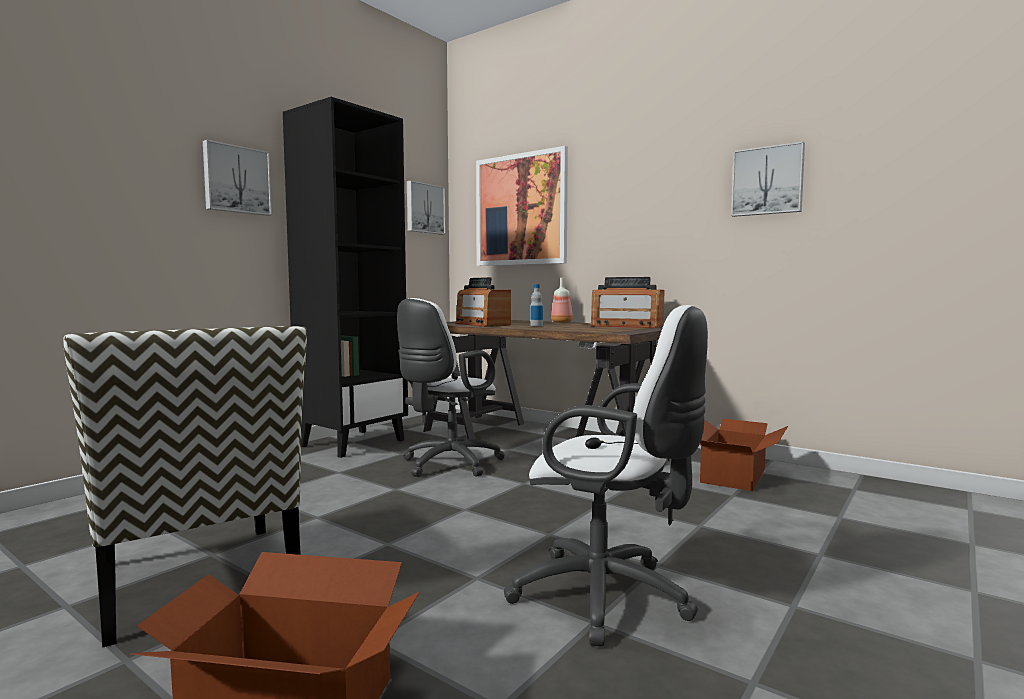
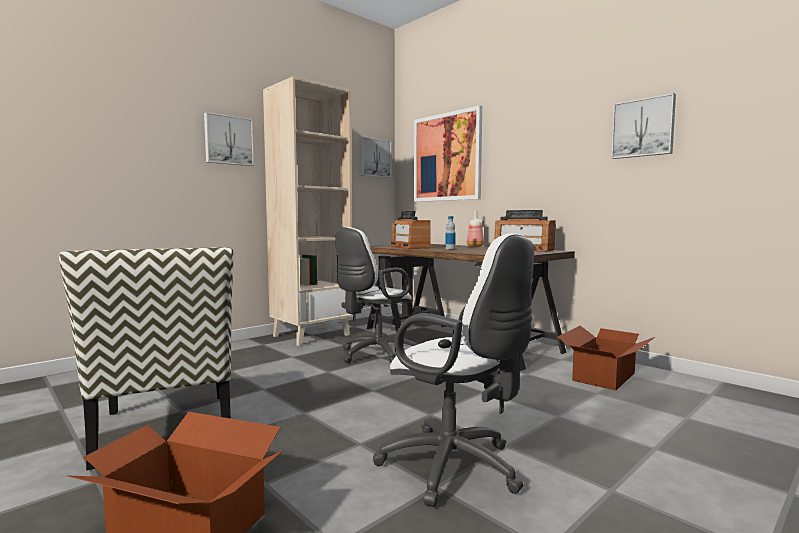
camera: 10 degrees right, 0 degrees up
black bookcase [283,97,408,458] -> beige bookcase [263,76,353,346]

